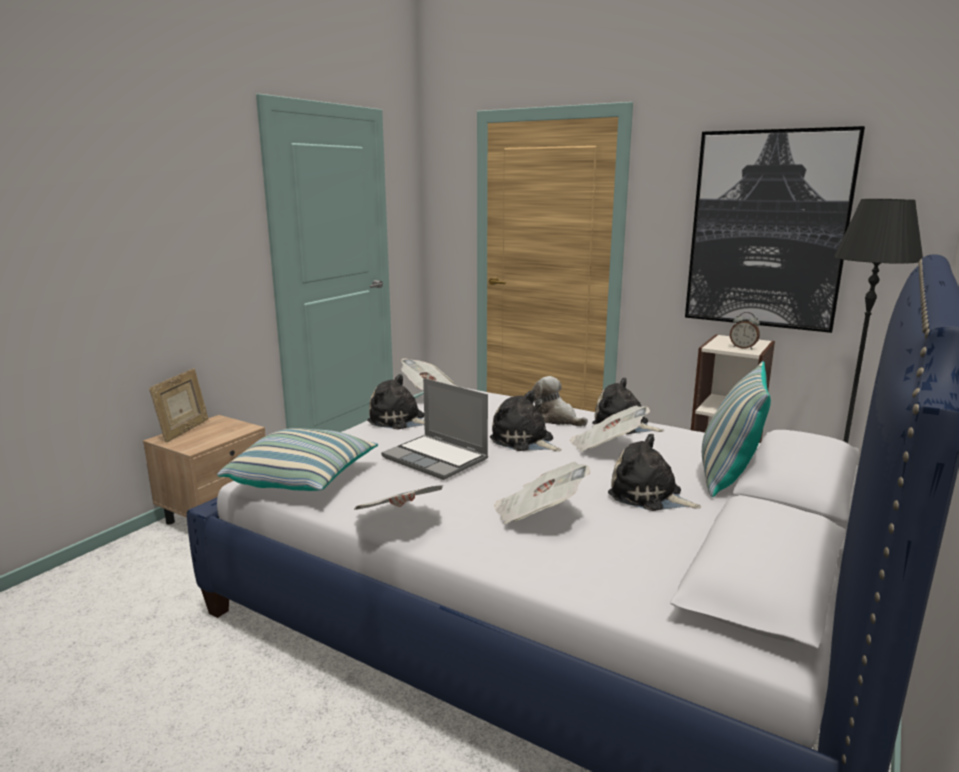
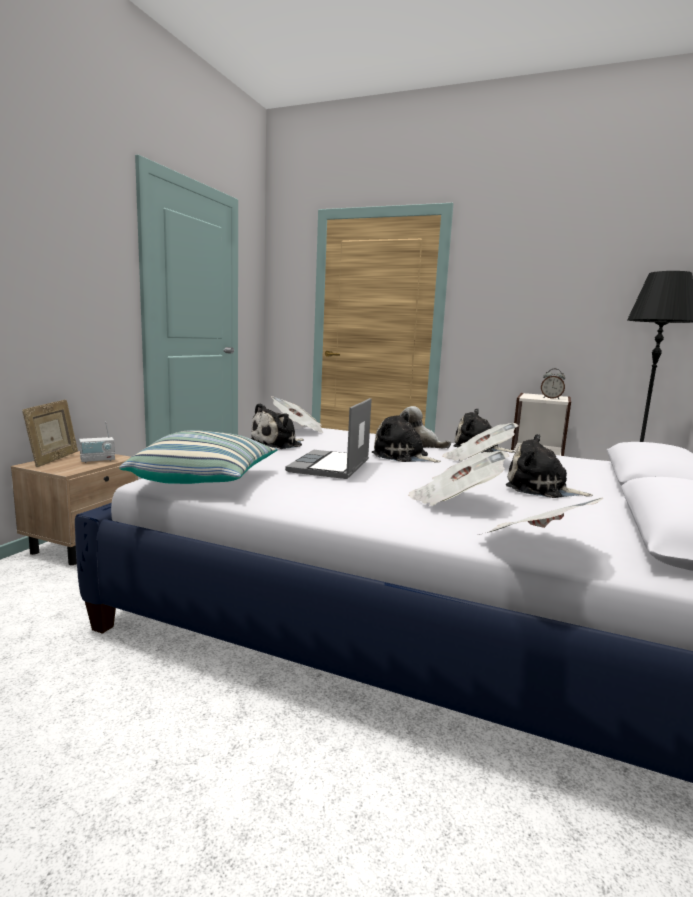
camera: 10 degrees left, 5 degrees down
newspaper [354,485,443,510] -> newspaper moved to [479,498,604,535]
plush toy [367,374,424,429] -> plush toy turned 60 degrees counterclockwise [251,403,304,449]
laptop [381,378,488,480] -> laptop turned 75 degrees clockwise [285,398,371,479]
picture [685,126,865,333] -> none
pillow [702,361,771,497] -> none
none -> radio [79,422,115,463]

